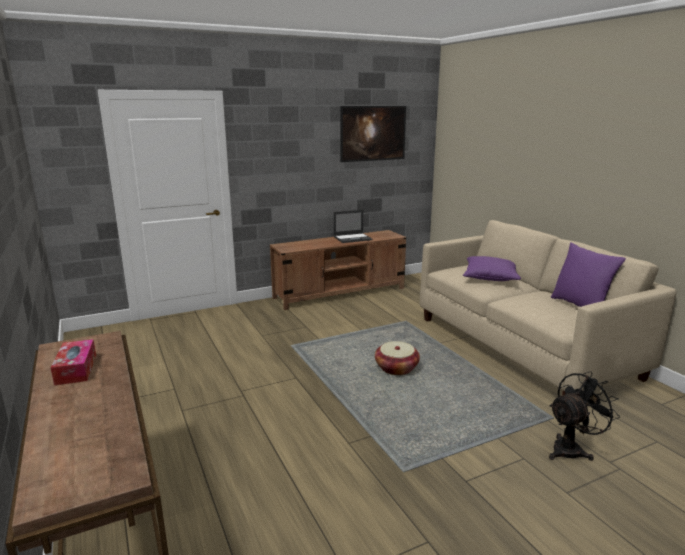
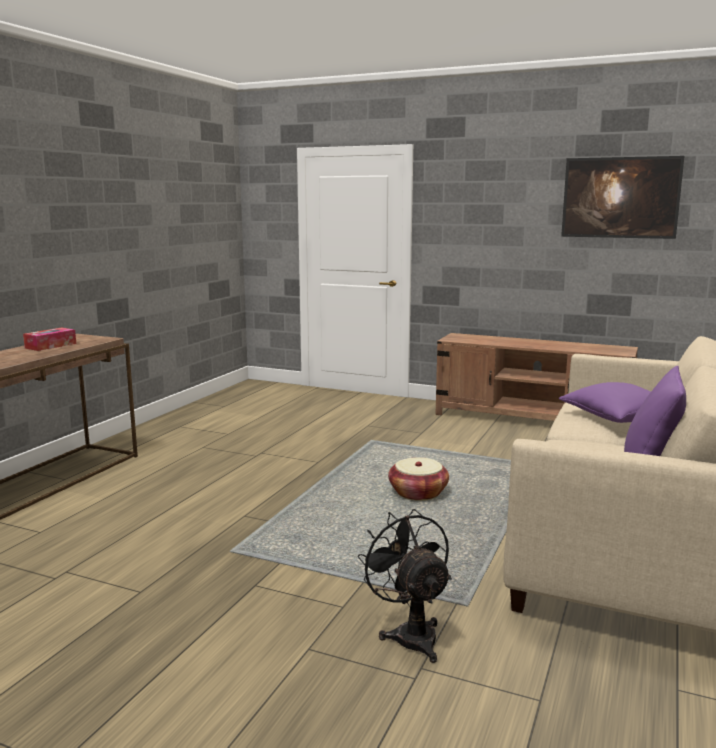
camera: 50 degrees right, 5 degrees down
laptop [334,210,372,243] -> none
black fan [549,371,620,461] -> black fan turned 135 degrees counterclockwise [357,509,452,663]

